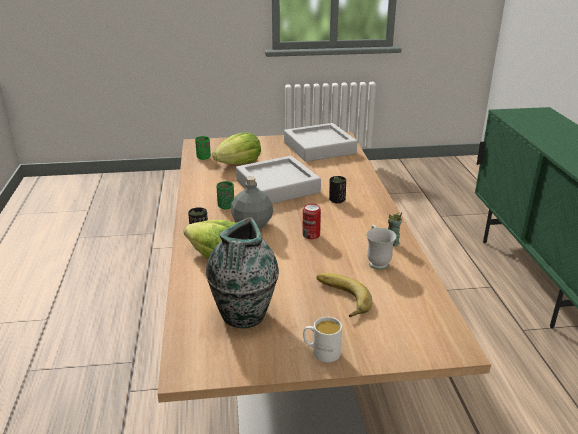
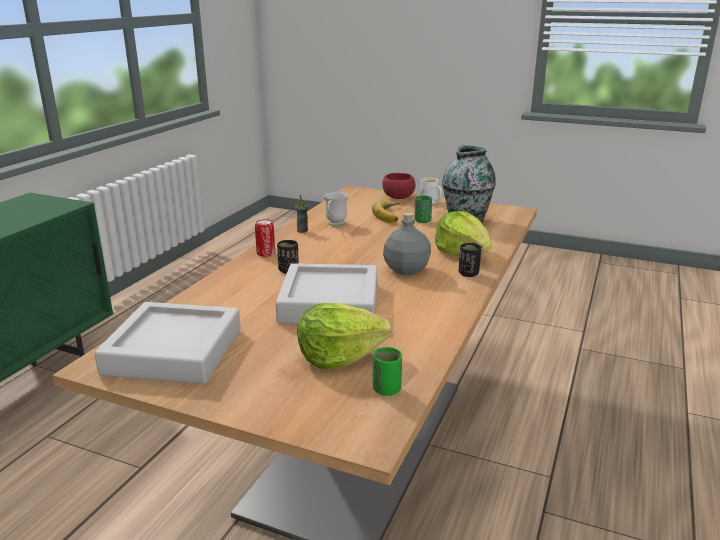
camera: 150 degrees left, 5 degrees down
green cup [216,181,234,209] -> green cup moved to [415,196,432,223]
can [302,204,321,239] -> can moved to [255,219,275,257]
none -> red bowl [382,173,415,199]

